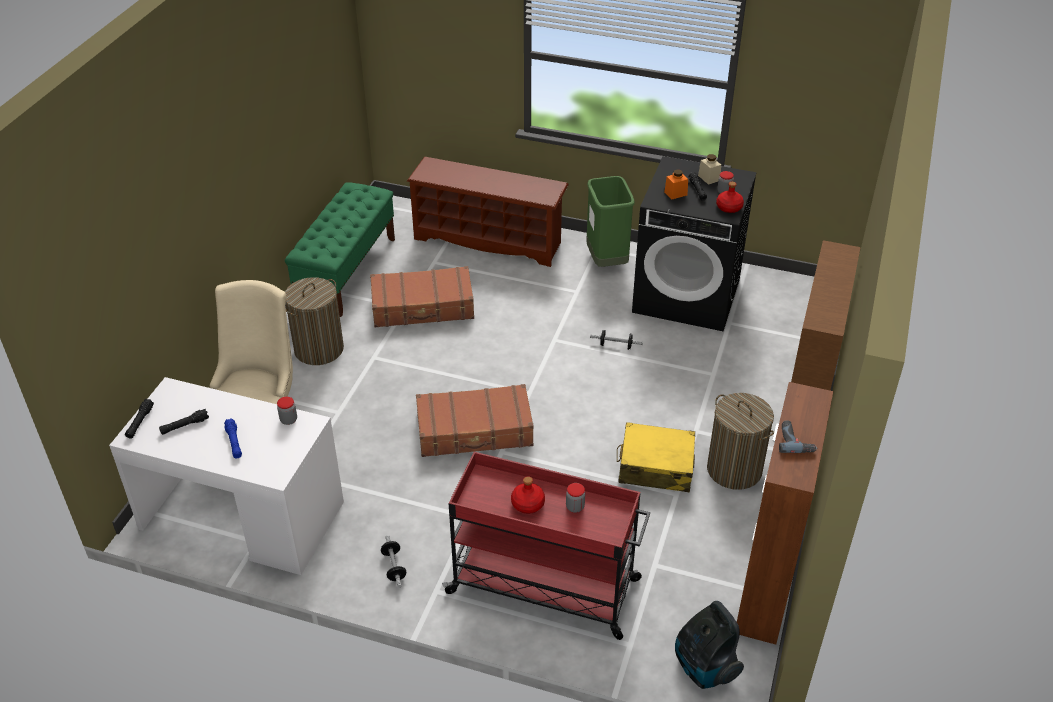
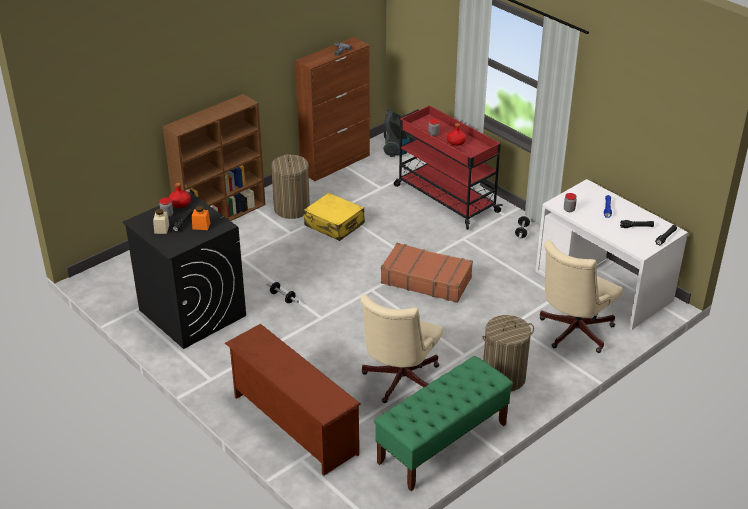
camera: 150 degrees left, 5 degrees down
brown suitcase [370,266,474,327] -> beige office chair [361,294,443,403]
green trash can [586,176,635,267] -> none

